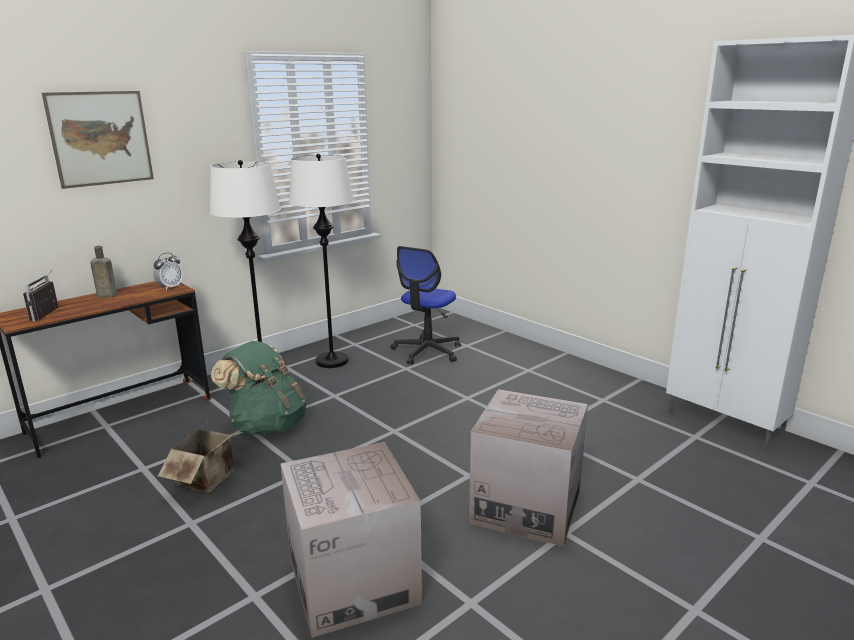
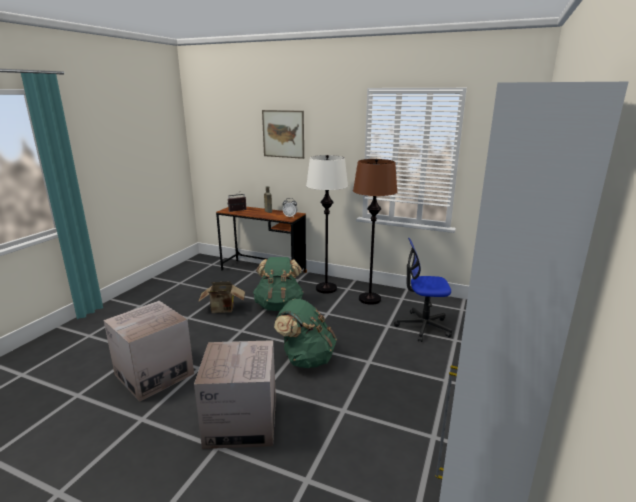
camera: 65 degrees right, 0 degrees up
white floor lamp [289,154,354,368] -> brown floor lamp [353,159,398,305]
none -> green backpack [274,299,337,368]

